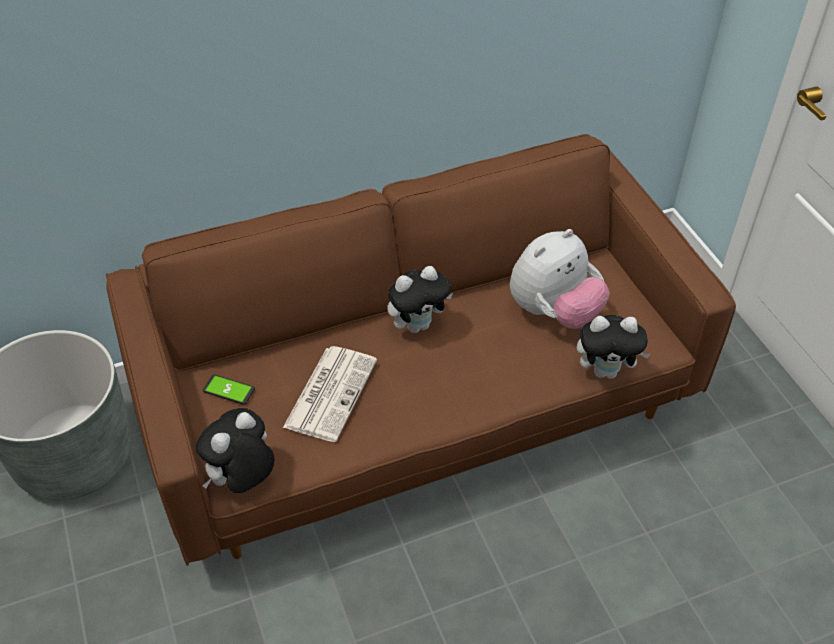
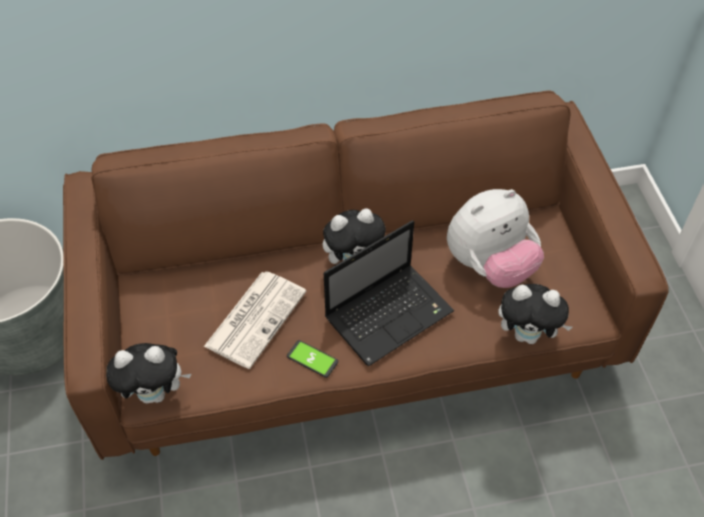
camera: 10 degrees right, 5 degrees up
plush toy [196,408,274,493] -> plush toy turned 150 degrees counterclockwise [106,343,191,404]
phone [203,375,255,405] -> phone moved to [287,340,338,378]
none -> laptop [324,220,454,367]

